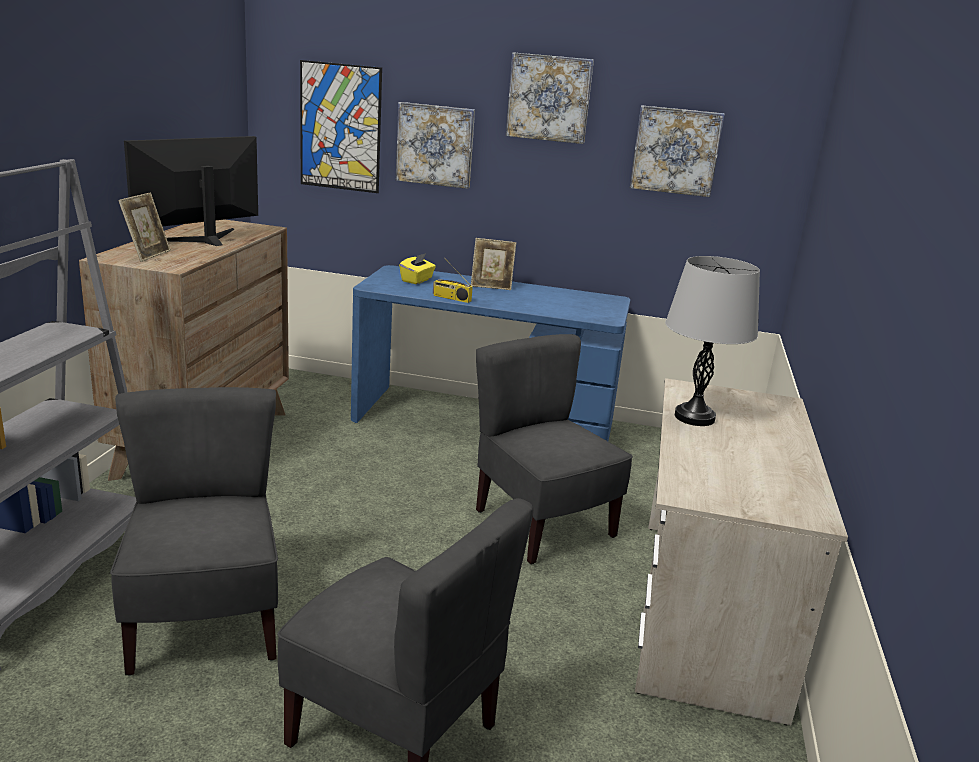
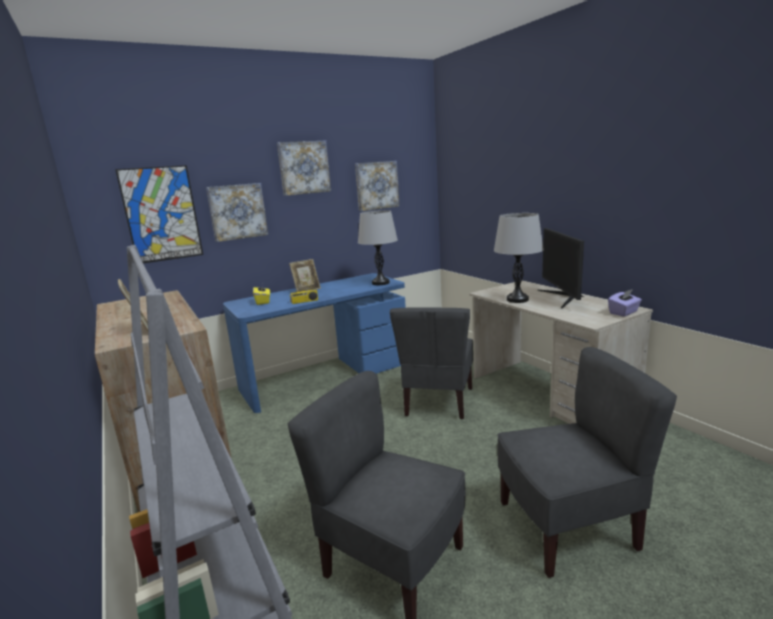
camera: 40 degrees left, 5 degrees down
monitor [124,136,258,246] -> monitor moved to [537,228,584,309]
grey chair [476,334,633,564] -> grey chair turned 90 degrees counterclockwise [390,307,473,419]
none -> grey table lamp [358,210,398,285]
none -> purple tissue box [608,289,642,316]

